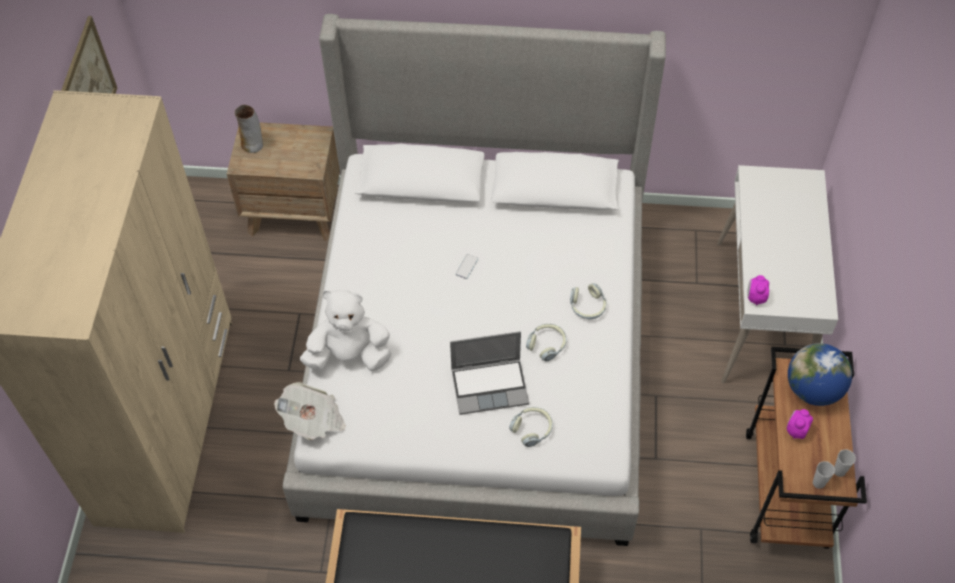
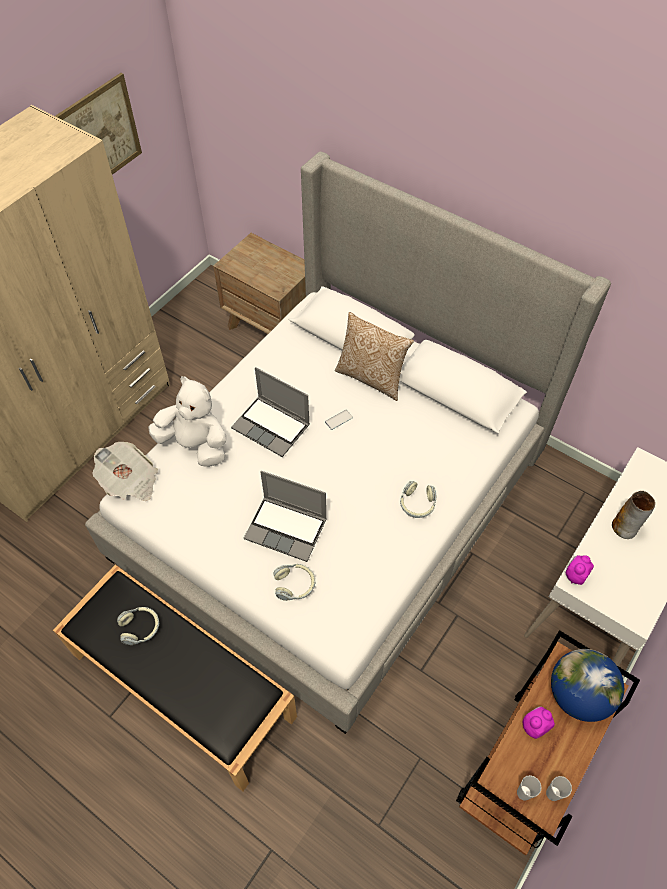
camera: 30 degrees right, 0 degrees up
vase [234,105,263,153] -> vase moved to [612,491,655,539]
headphones [526,324,567,361] -> headphones moved to [117,607,159,645]
none -> laptop [231,367,310,457]
none -> pillow [335,312,414,401]

